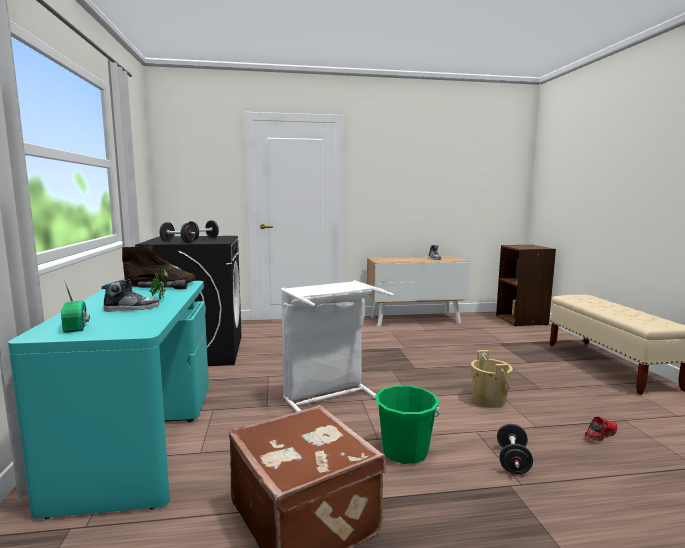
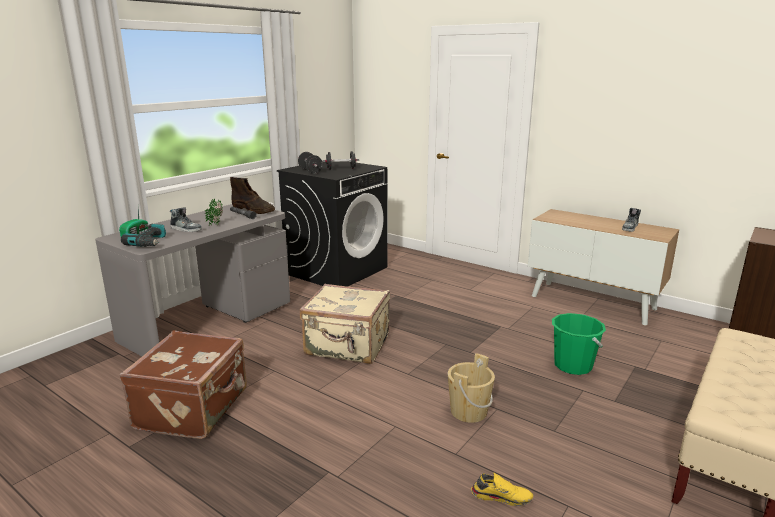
camera: 45 degrees right, 10 degrees up
turquoise desk [8,281,209,519] -> grey desk [95,204,290,356]
white laundry basket [281,280,394,412] -> beige suitcase [300,283,390,364]
green bucket [375,386,441,464] -> green bucket moved to [552,313,606,375]
black dumbbell [497,424,533,474] -> none
red shoe [585,416,618,442] -> yellow shoe [471,473,533,506]
none -> power drill [121,224,166,247]

